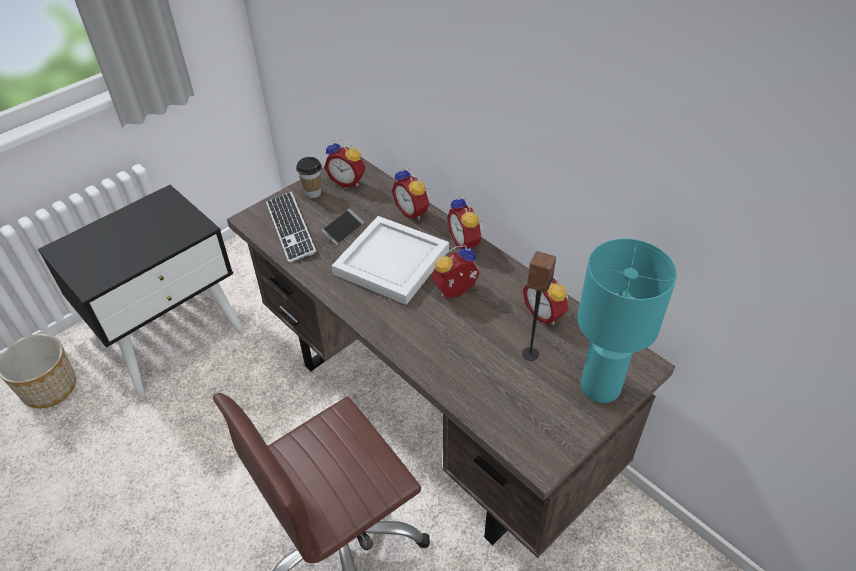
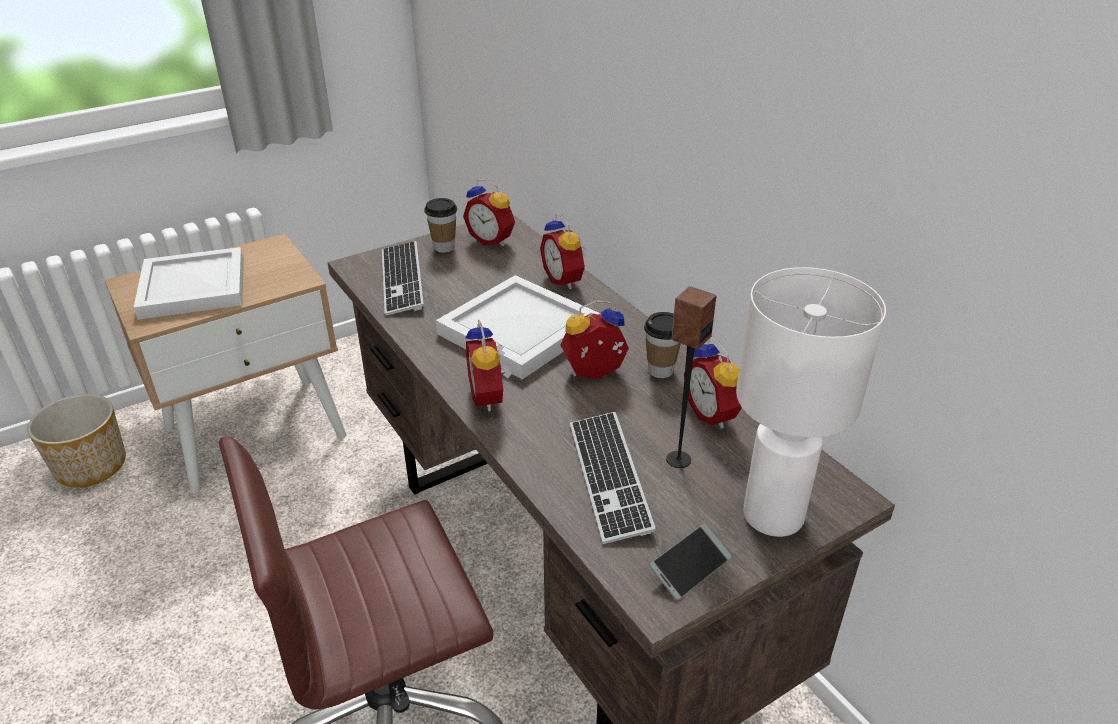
camera: 10 degrees right, 10 degrees down
black nightstand [38,185,245,398] -> beige nightstand [105,234,346,493]
phone [321,209,364,245] -> phone moved to [649,524,731,600]
alarm clock [447,196,484,249] -> alarm clock moved to [466,320,511,412]
turquoise table lamp [577,239,677,403] -> white table lamp [736,267,886,537]
none -> white tray [134,247,244,320]
none -> keyboard [570,412,656,544]
none -> cup [644,312,681,378]

